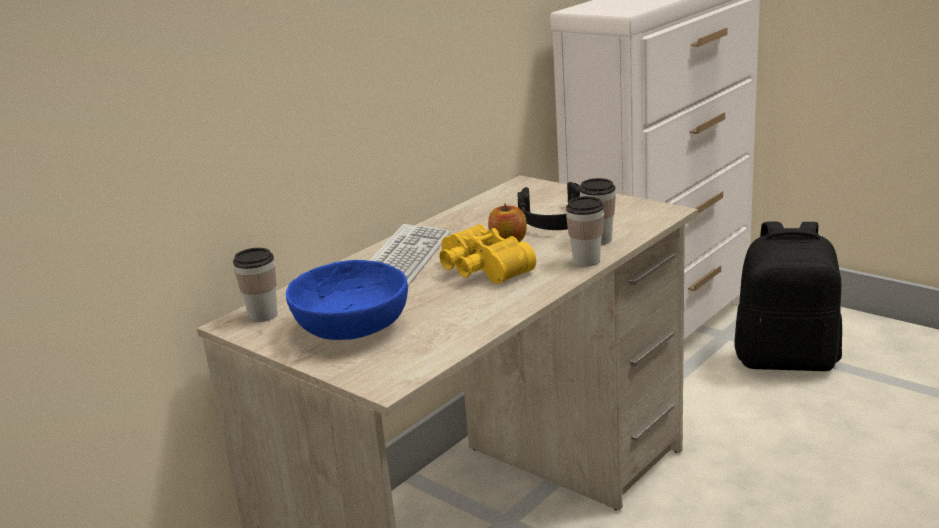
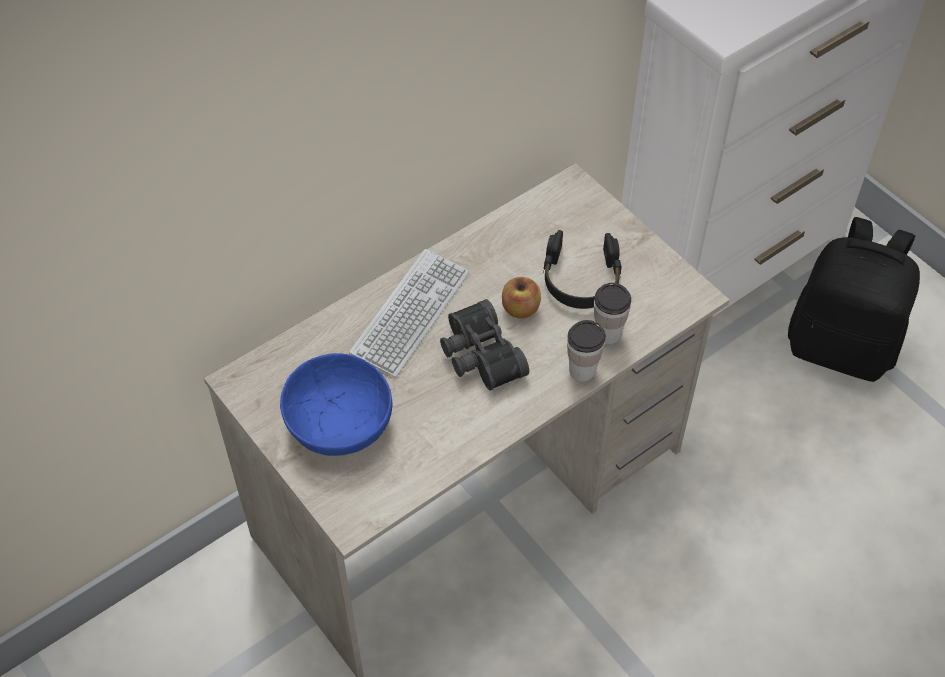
camera: 10 degrees right, 30 degrees up
cup [233,248,278,322] -> none
yellow binoculars [439,224,536,284] -> black binoculars [440,299,529,391]

